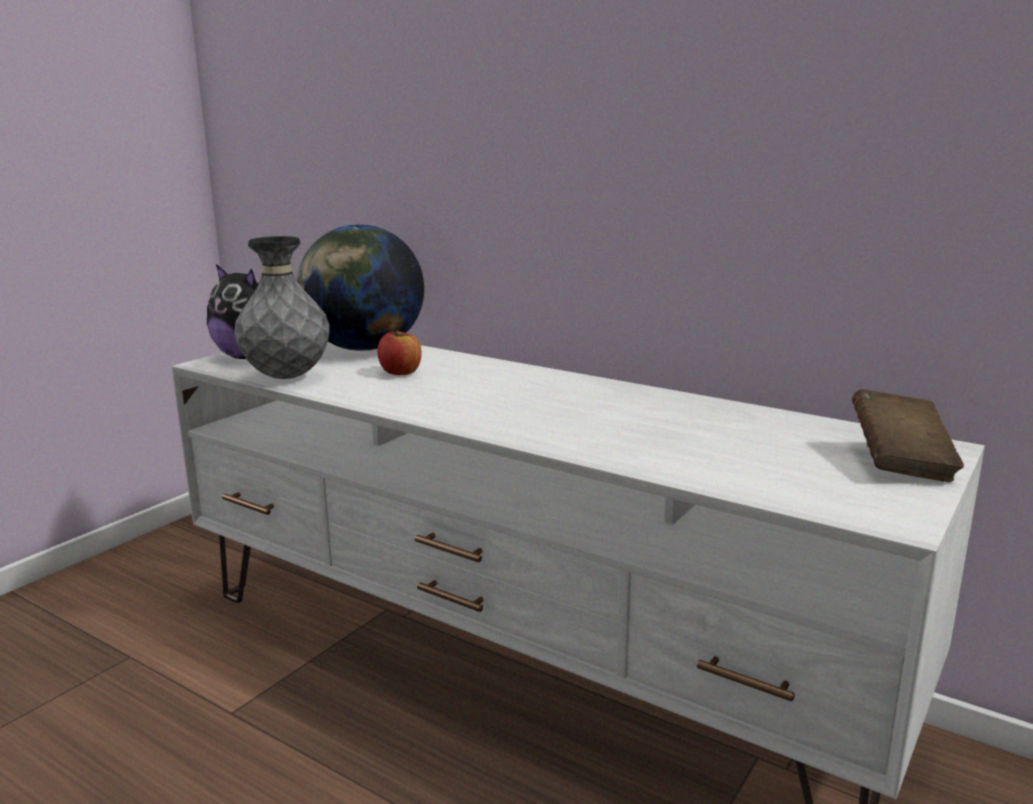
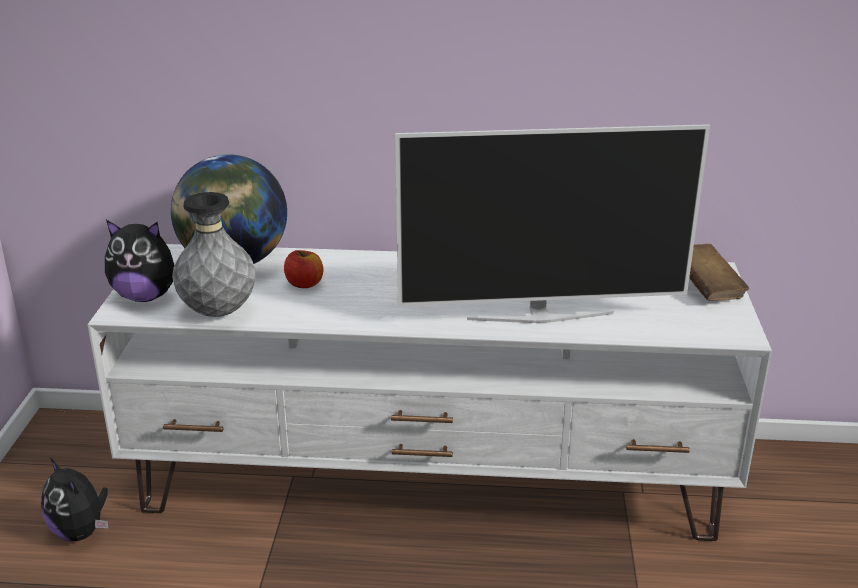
camera: 30 degrees left, 10 degrees up
none -> plush toy [41,458,109,541]
none -> television [395,124,710,323]

